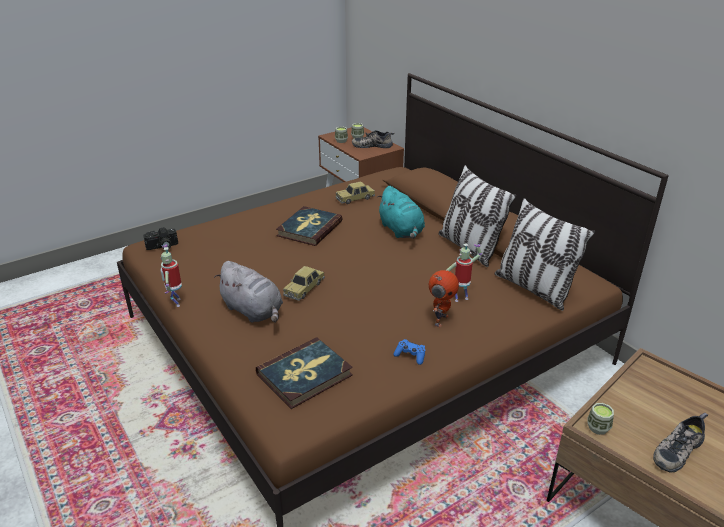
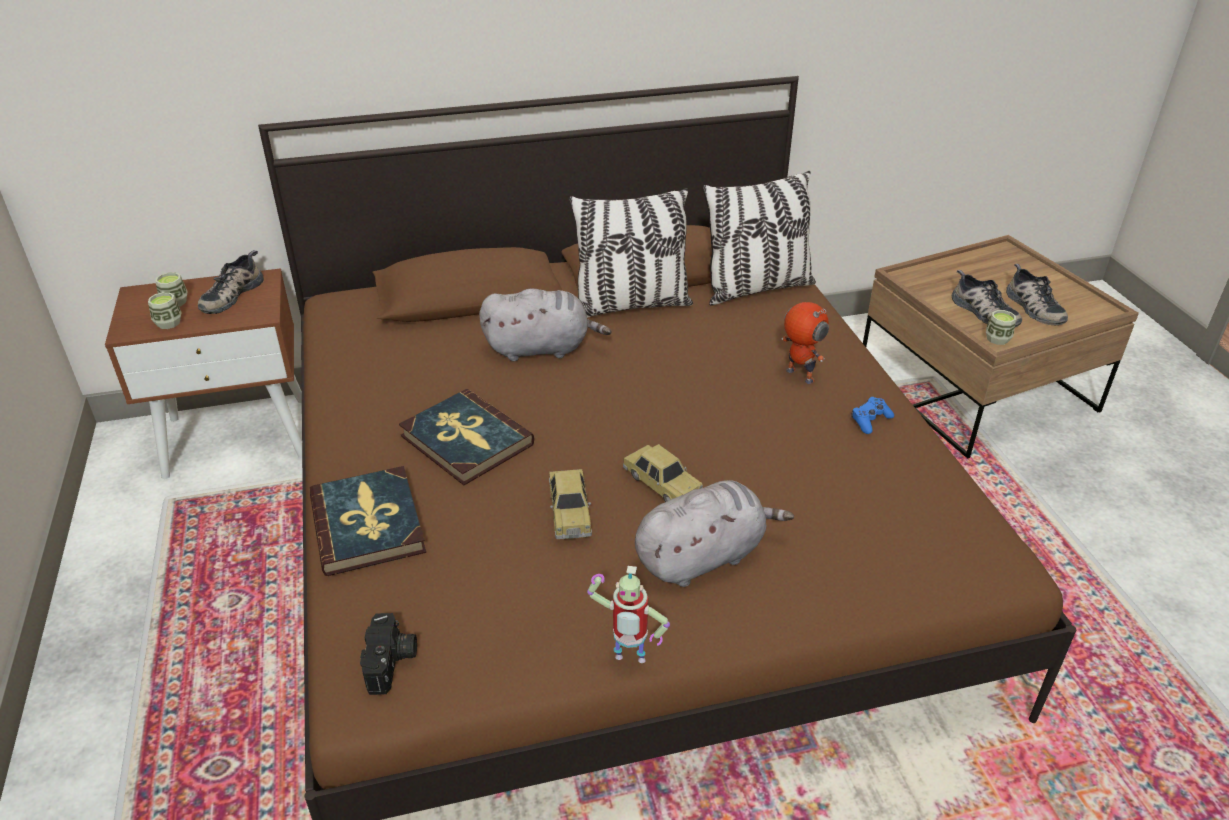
camera: 70 degrees left, 5 degrees up
book [256,337,353,409] -> book moved to [310,466,426,576]
toy car [336,181,375,204] -> toy car moved to [549,469,592,539]
turquoise plush toy [377,186,425,239] -> grey plush toy [479,289,612,361]
toy robot [446,243,482,302] -> none
none -> shoe [952,270,1022,327]

